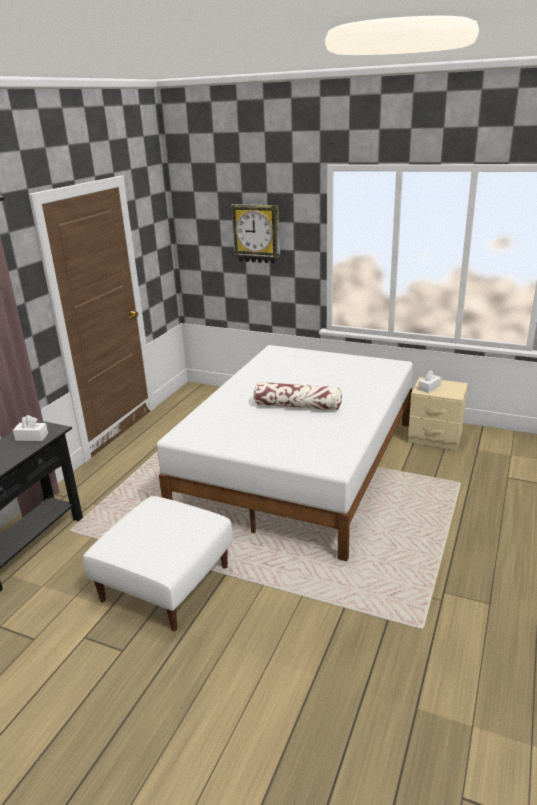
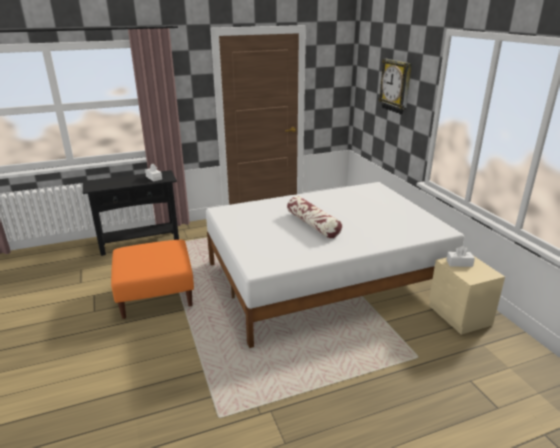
camera: 45 degrees right, 0 degrees up
white ottoman [83,496,233,631] -> orange ottoman [111,240,194,319]

